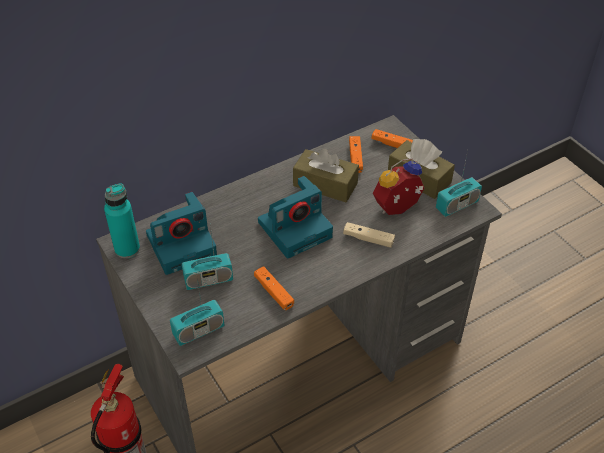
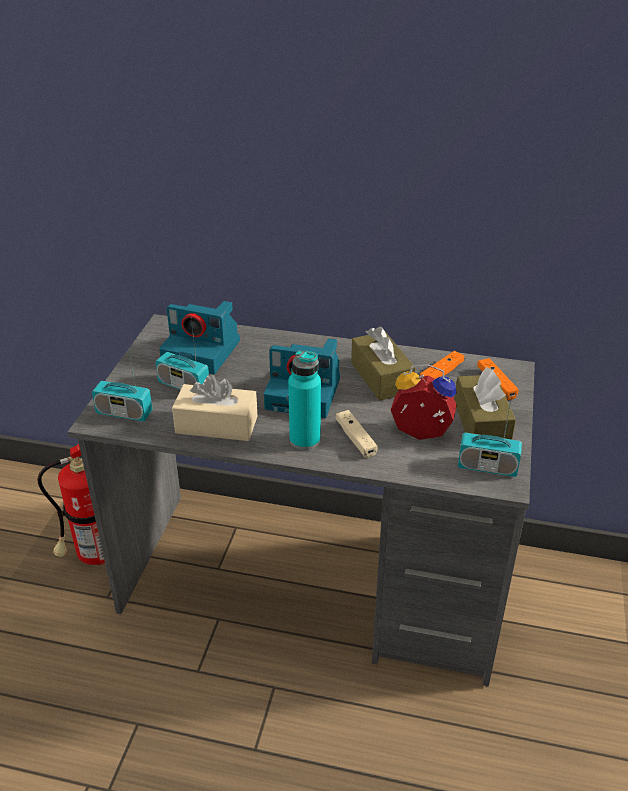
camera: 45 degrees right, 10 degrees down
turquoise bottle [104,184,140,259] -> turquoise bottle moved to [288,350,321,450]
orange game controller [254,266,294,310] -> beige tissue box [172,374,257,441]

